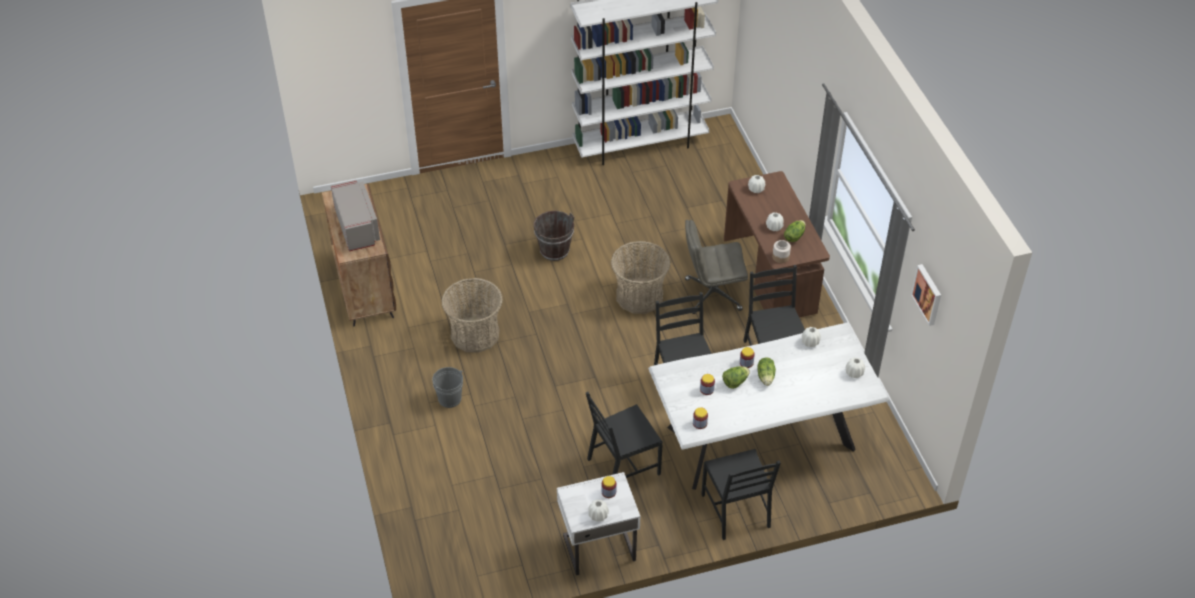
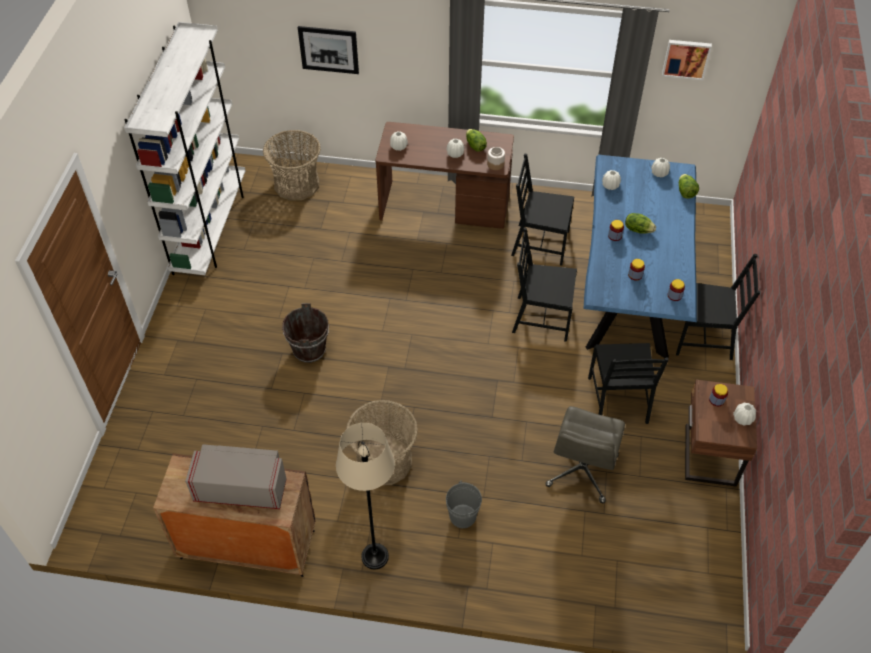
camera: 65 degrees left, 5 degrees up
white nightstand [557,472,640,575] -> brown nightstand [685,380,757,487]
basket [611,241,671,314] -> basket moved to [263,130,321,201]
white dining table [648,322,889,490] -> blue dining table [583,155,697,358]
grey office chair [685,220,748,314] -> grey office chair moved to [545,406,625,503]
lettuce [722,366,750,389] -> lettuce moved to [679,174,699,198]
none -> picture [298,26,359,74]
none -> beige floor lamp [336,423,395,570]

